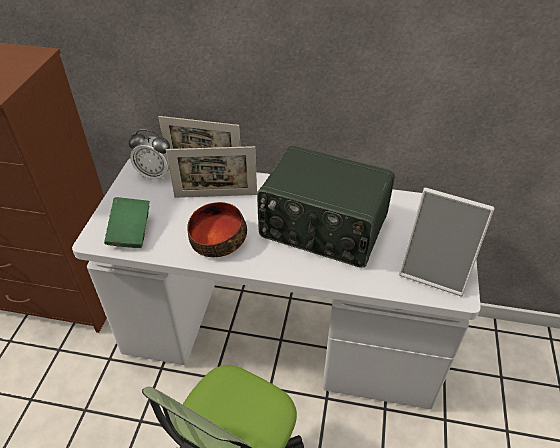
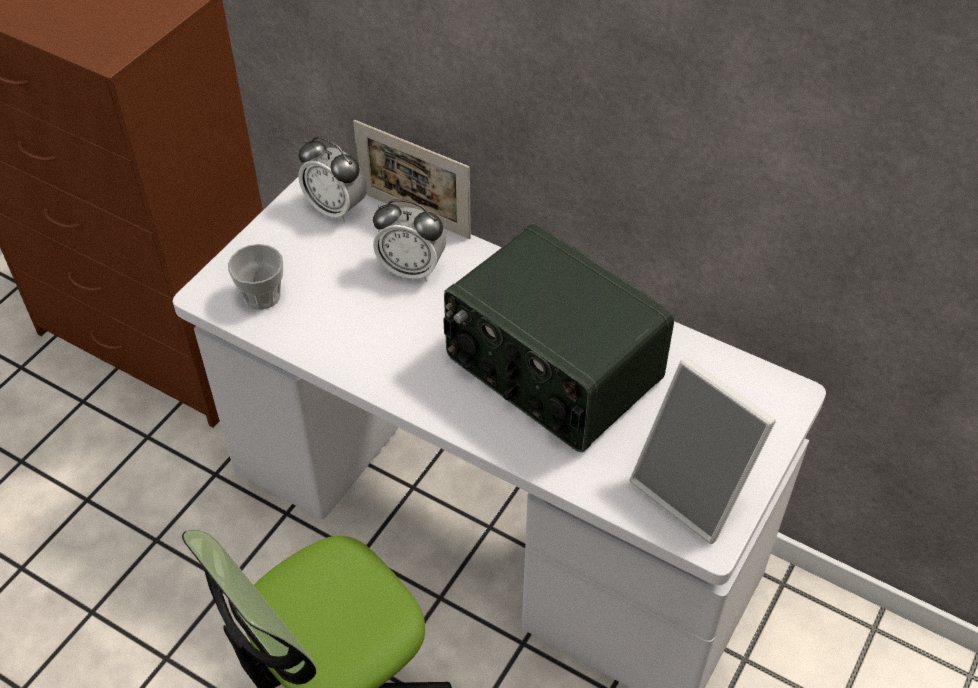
camera: 20 degrees right, 5 degrees up
green book [104,197,150,248] -> cup [228,244,283,310]
picture frame [166,146,257,198] -> alarm clock [373,199,446,282]
bowl [187,202,247,257] -> none

